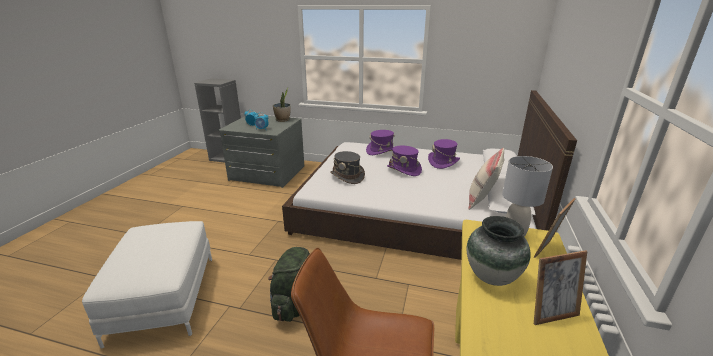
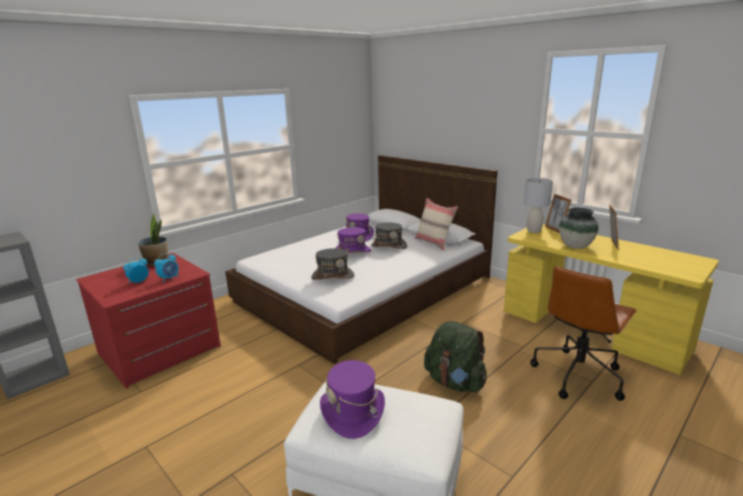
camera: 60 degrees left, 5 degrees down
grey dresser [218,115,304,188] -> red dresser [76,253,221,388]
purple hat [366,130,395,155] -> purple hat moved to [320,360,385,439]
none -> grey hat [371,222,407,249]

